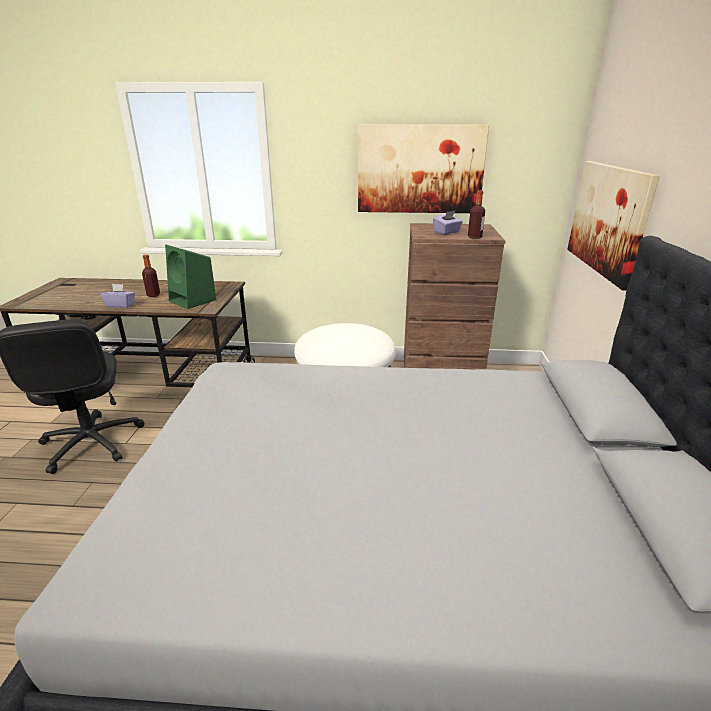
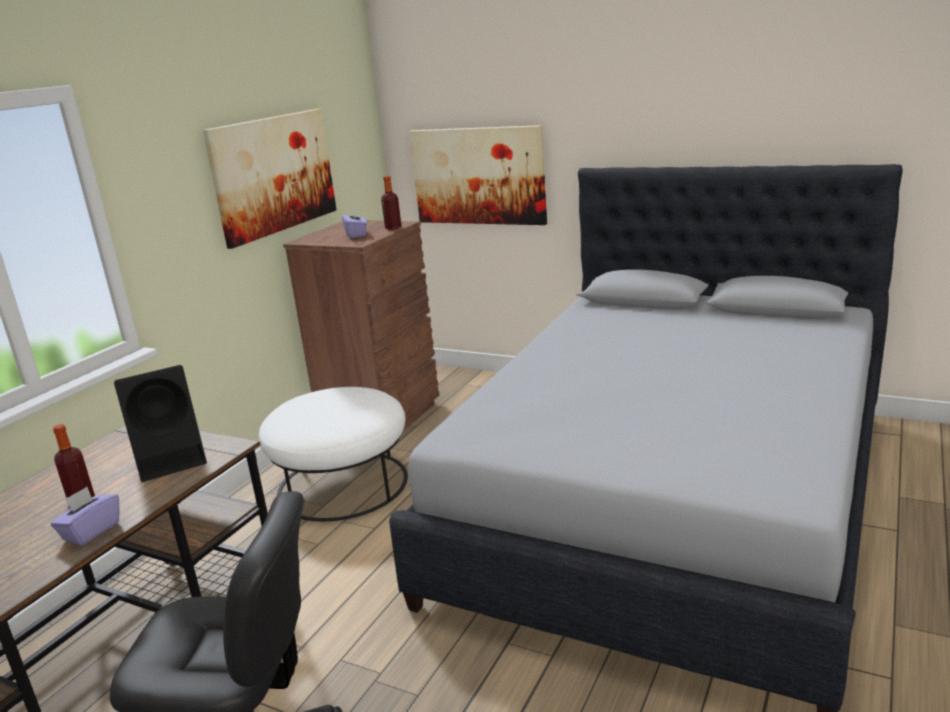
camera: 65 degrees left, 5 degrees down
green speaker [165,245,216,309] -> black speaker [114,365,207,482]

